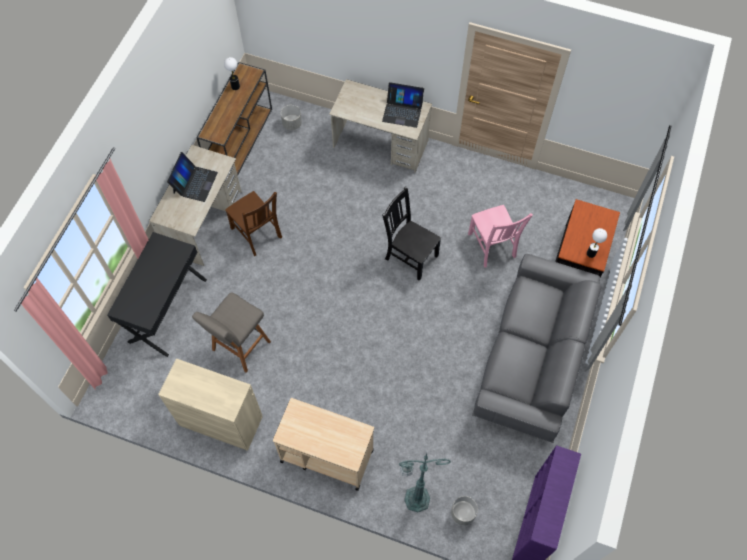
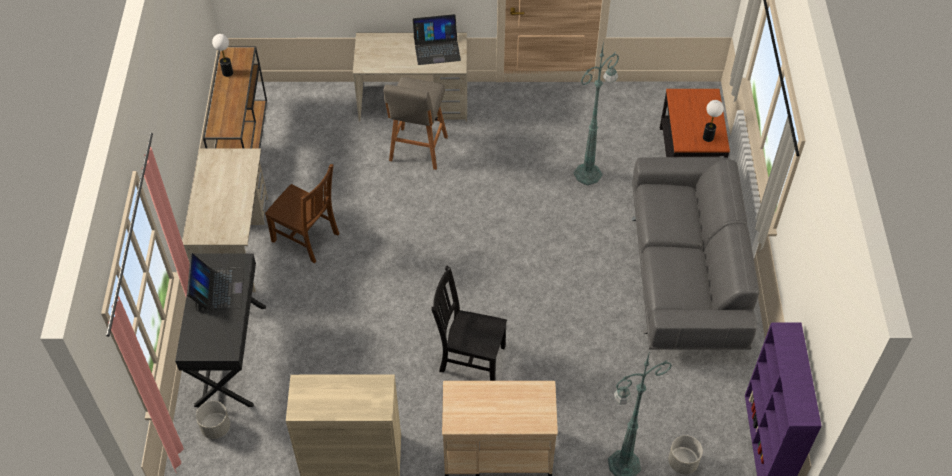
camera: 20 degrees left, 10 degrees down
laptop [167,152,218,202] -> laptop moved to [187,253,244,311]
grey stool [192,292,271,373] -> grey stool moved to [383,77,448,170]
grey planter [281,105,302,130] -> grey planter moved to [196,401,230,439]
black chair [382,186,441,281] -> black chair moved to [431,266,507,381]
pink chair [468,205,533,268] -> green floor lamp [573,40,619,186]

